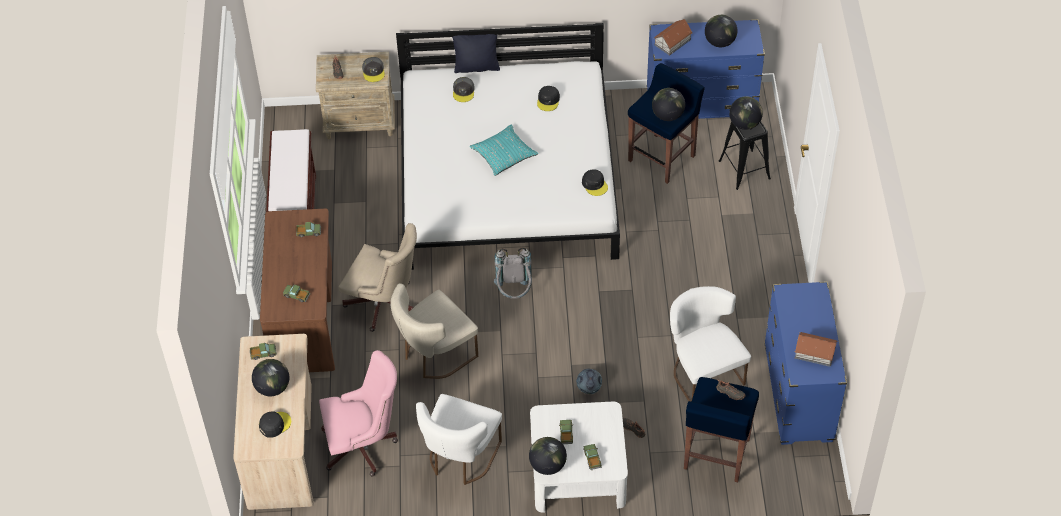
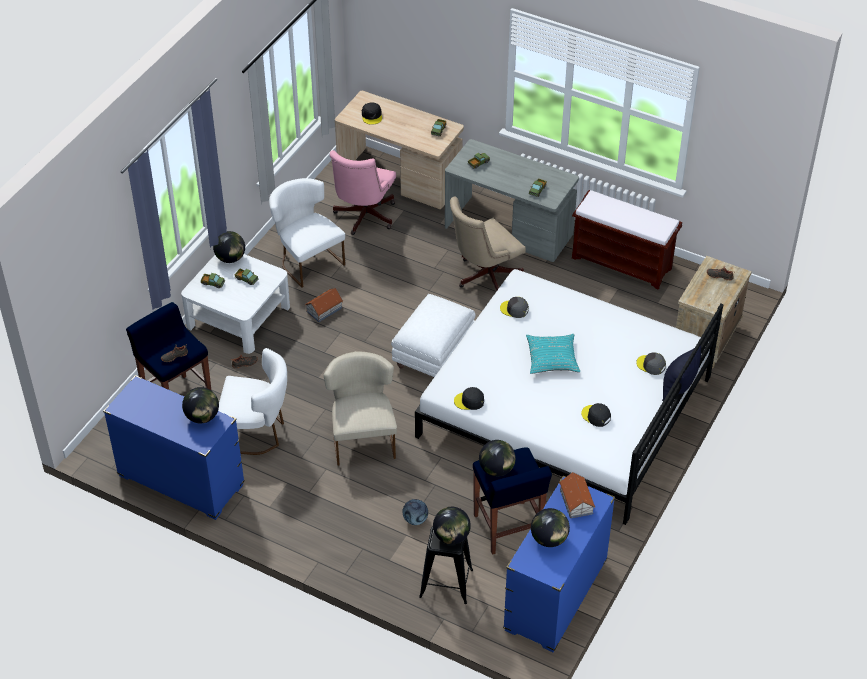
camera: 120 degrees right, 5 degrees down
globe [252,359,289,396] -> globe moved to [182,387,219,423]
brown desk [260,209,335,372] -> grey desk [445,139,579,262]
grey cap [362,57,385,82] -> grey cap moved to [500,297,529,318]
beige chair [390,283,478,379] -> beige chair moved to [324,351,397,466]
grey backpack [494,247,532,299] -> white ottoman [391,294,475,377]
football [576,369,602,394] -> football moved to [402,499,428,525]
toy house [794,332,838,367] -> toy house moved to [305,288,343,322]

